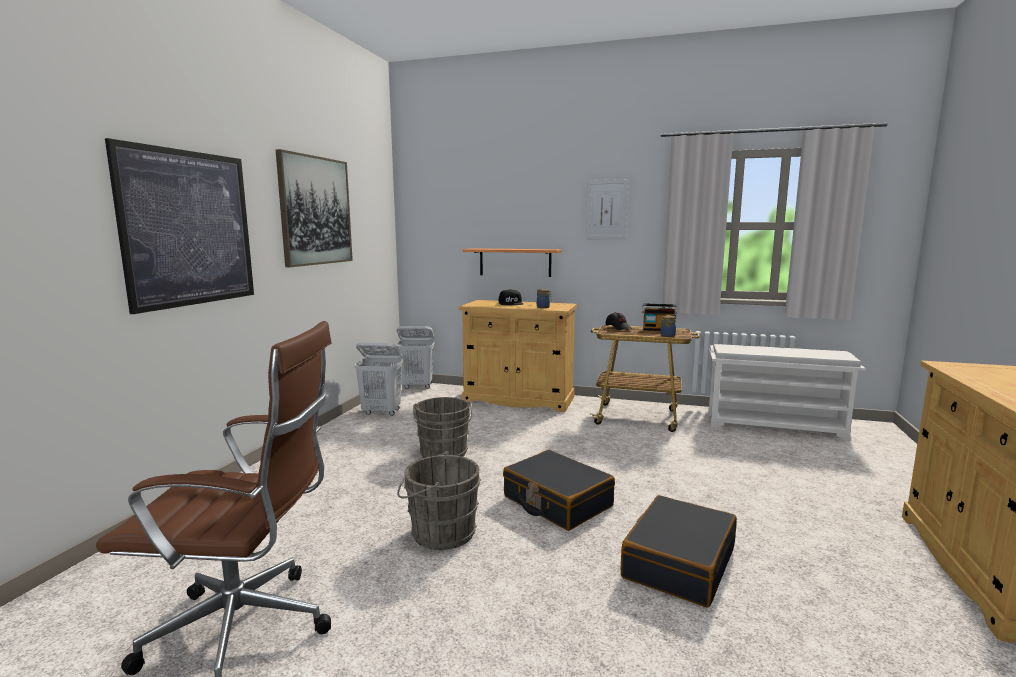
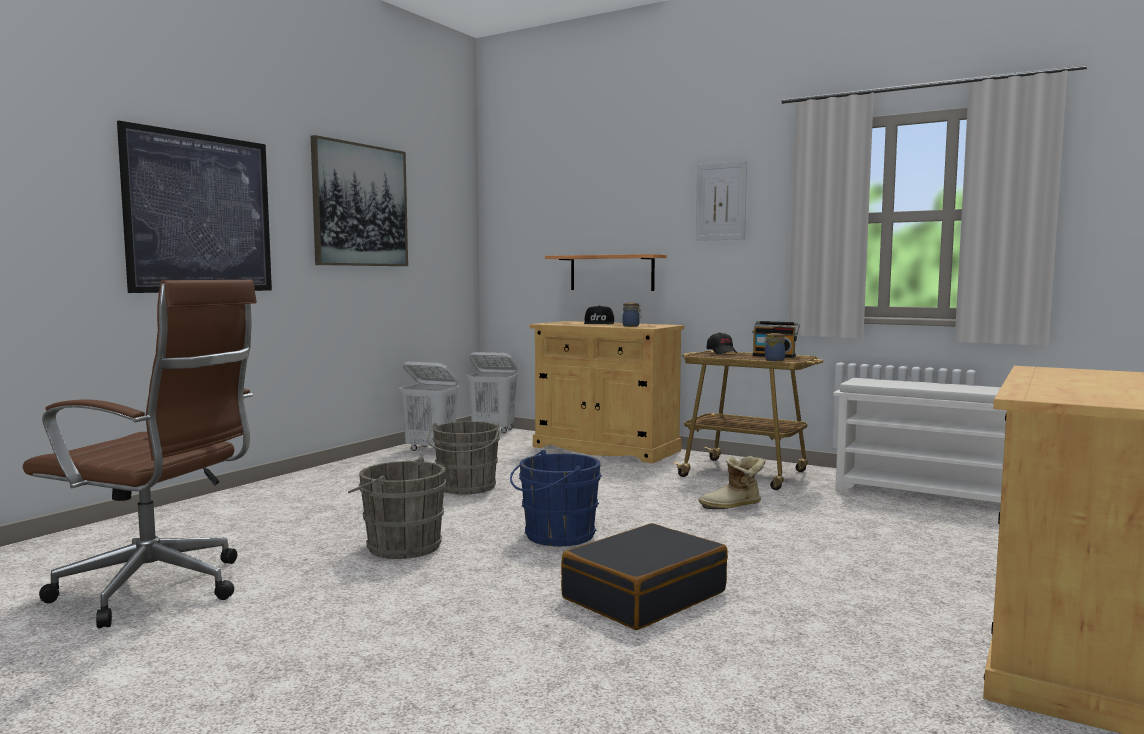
camera: 15 degrees right, 5 degrees down
black suitcase [503,450,615,531] -> blue bucket [510,450,602,546]
none -> boot [698,456,766,509]

